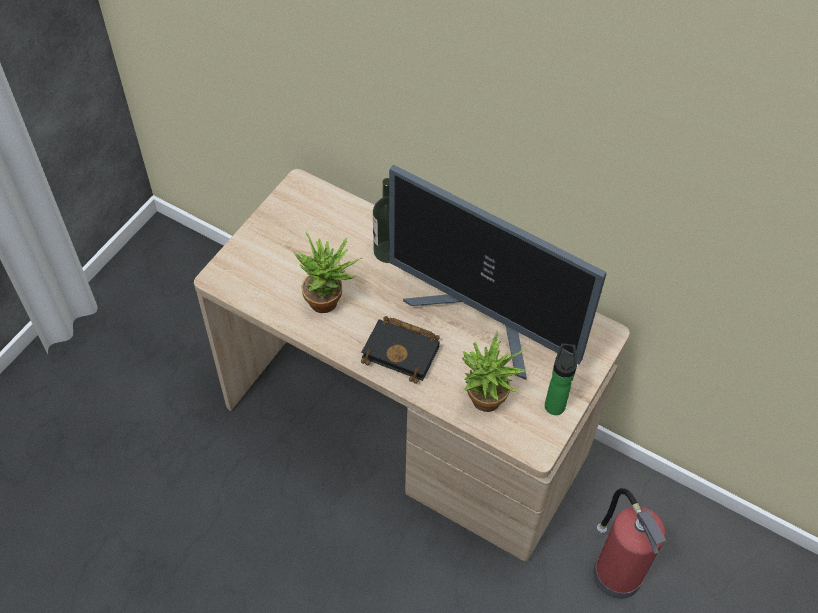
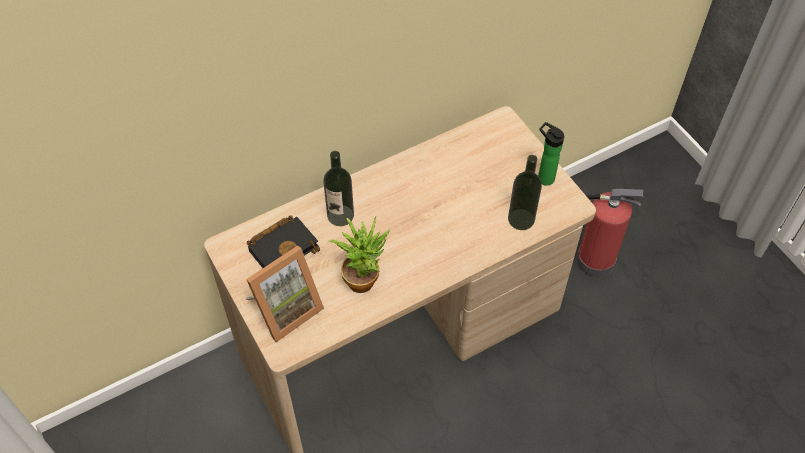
camera: 60 degrees left, 0 degrees up
black book [361,316,440,384] -> black book moved to [247,215,320,268]
monitor [389,165,607,380] -> none
potted plant [462,331,527,412] -> bottle [508,155,542,230]
none -> picture frame [245,245,324,342]

